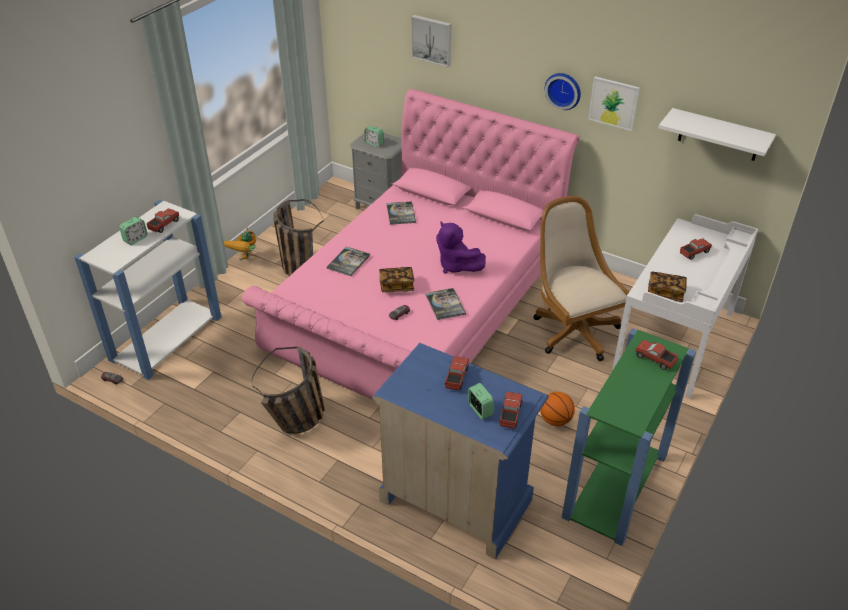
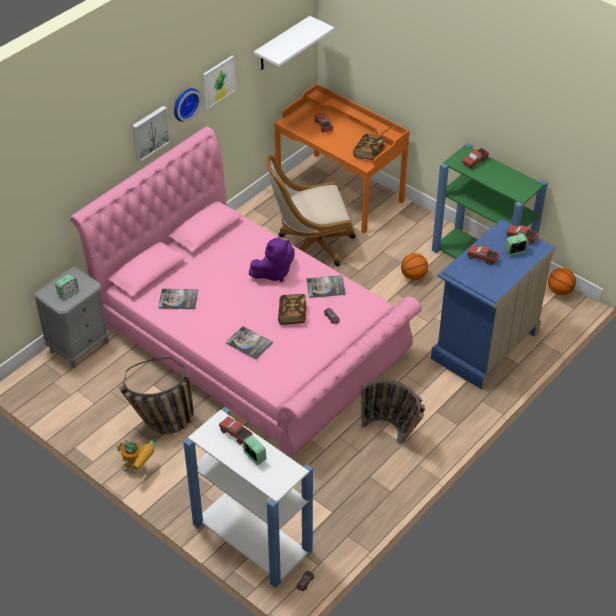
camera: 80 degrees left, 5 degrees up
picture [411,15,451,67] -> picture moved to [132,106,170,162]
white desk [612,214,758,399] -> orange desk [275,84,409,233]
none -> basketball [548,268,576,295]

